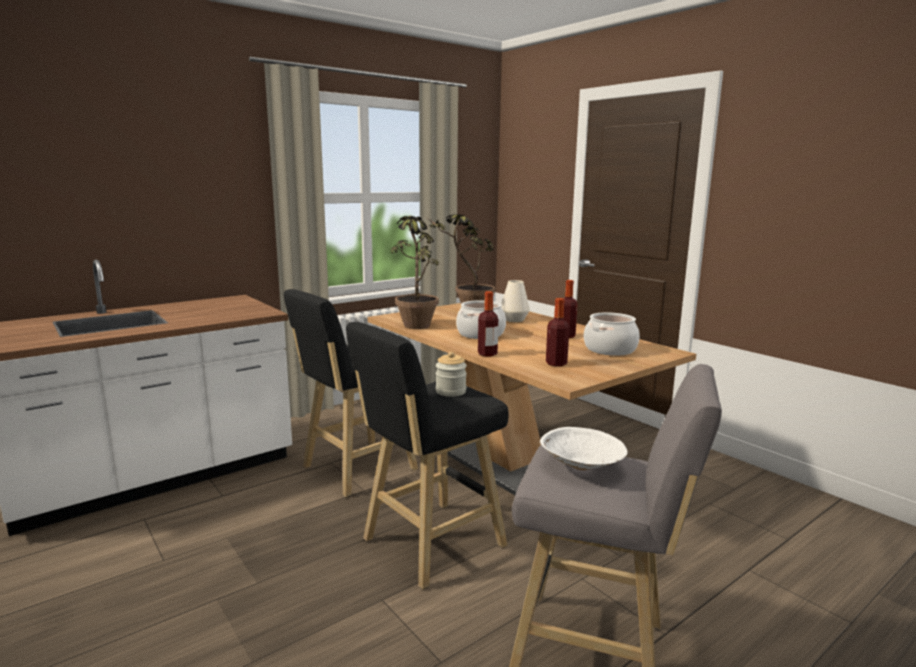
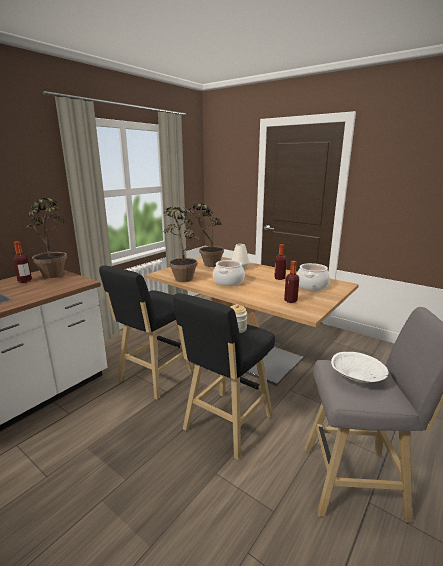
camera: 15 degrees left, 5 degrees up
bottle [478,291,498,356] -> bottle moved to [13,241,32,283]
none -> potted plant [26,198,67,278]

